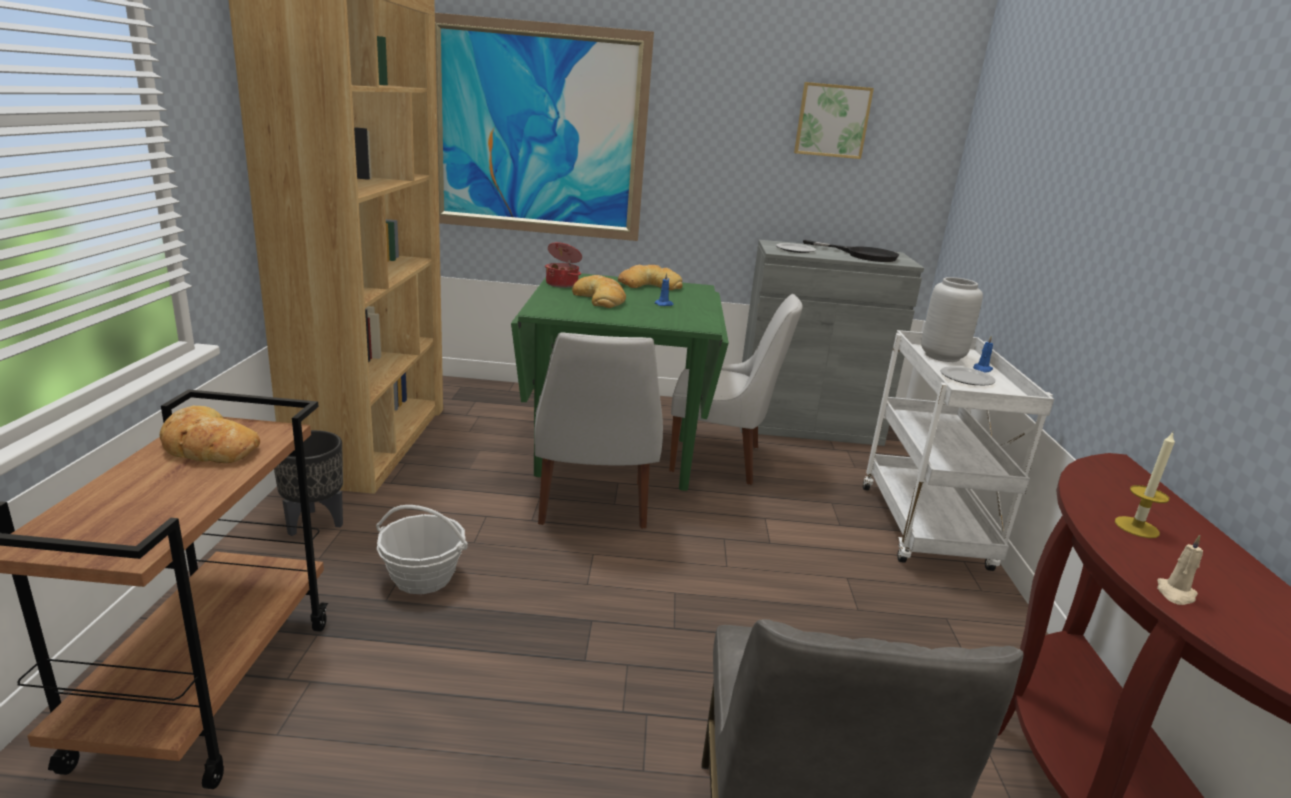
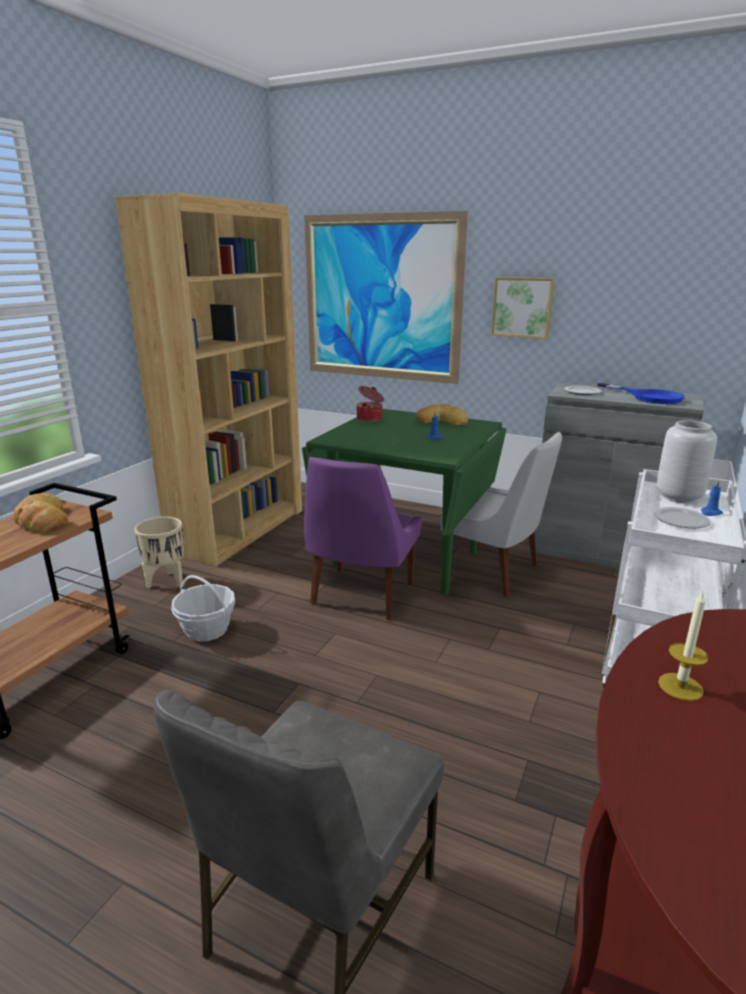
camera: 25 degrees right, 0 degrees up
black planter [274,430,343,536] -> beige planter [135,517,184,588]
white chair [534,332,663,529] -> purple chair [304,457,422,620]
bread [572,275,626,308] -> none
picture [794,82,874,159] -> picture moved to [491,277,555,339]
black frying pan [803,240,899,262] -> blue frying pan [597,383,685,404]
beige candle [1157,535,1203,605] -> none

